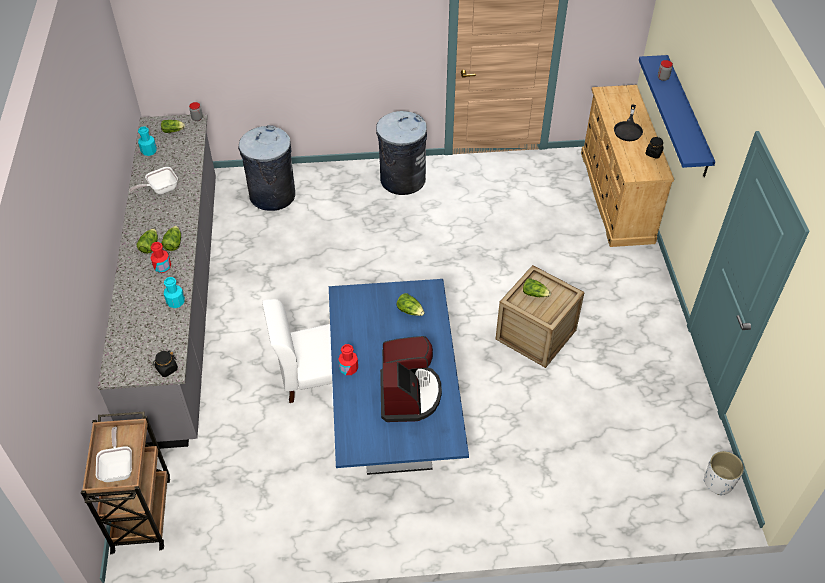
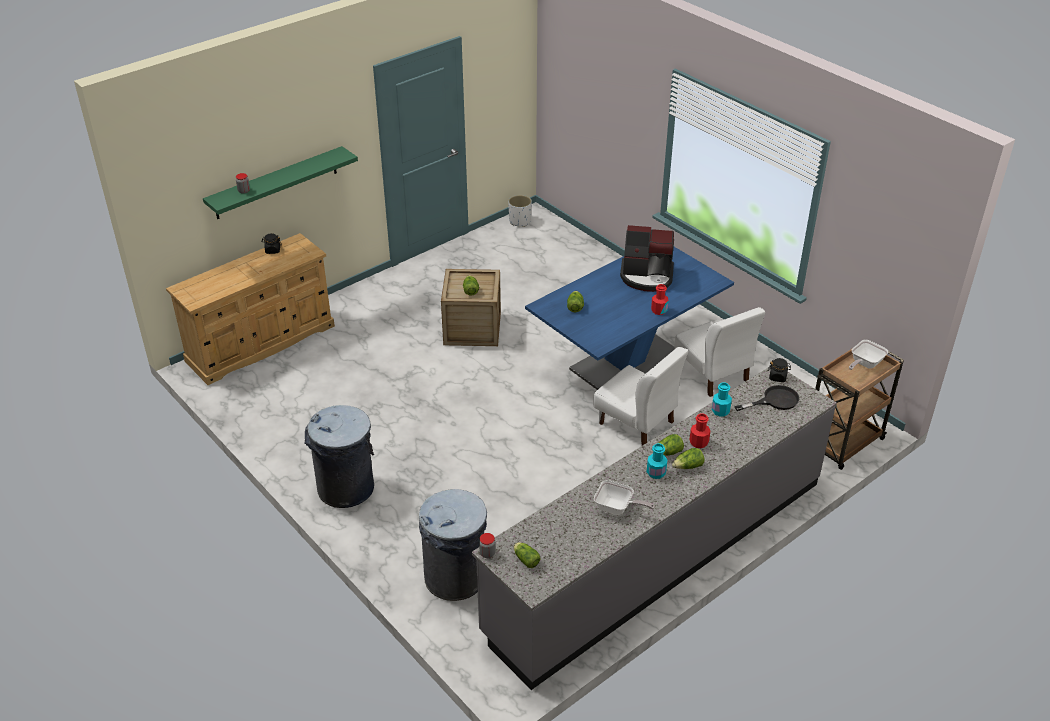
camera: 125 degrees left, 10 degrees down
turquoise bottle [138,126,157,156] -> turquoise bottle moved to [647,443,668,479]
coffee machine [380,336,442,422] -> coffee machine turned 135 degrees counterclockwise [620,225,674,292]
black frying pan [614,104,643,141] -> black frying pan moved to [734,385,799,411]
blue shelf [639,55,715,177] -> green shelf [203,146,358,219]
none -> white chair [674,307,765,397]

